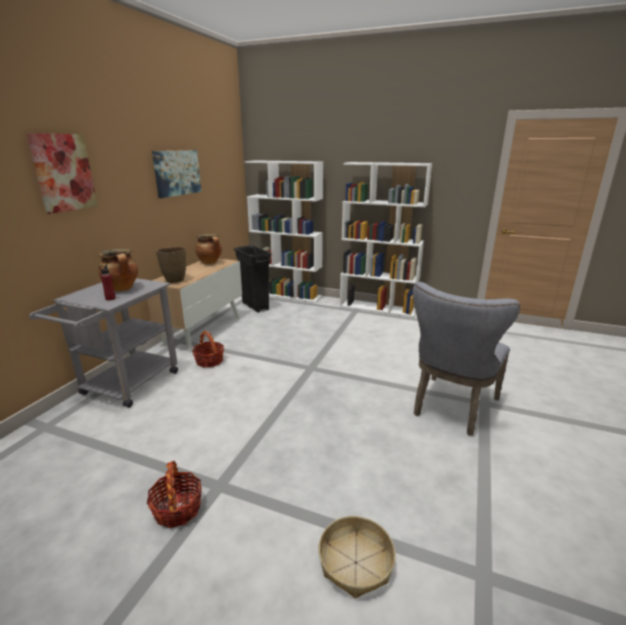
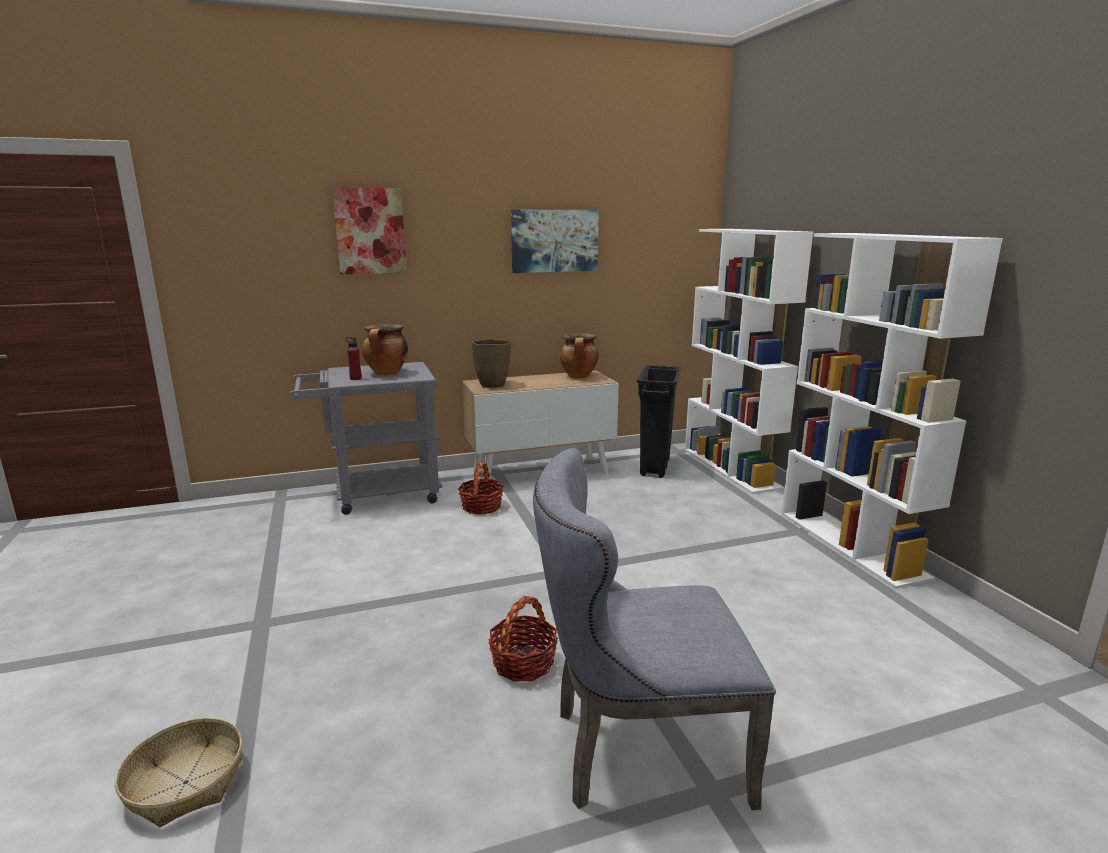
camera: 50 degrees right, 5 degrees down
basket [147,461,202,528] -> basket moved to [489,596,558,682]

